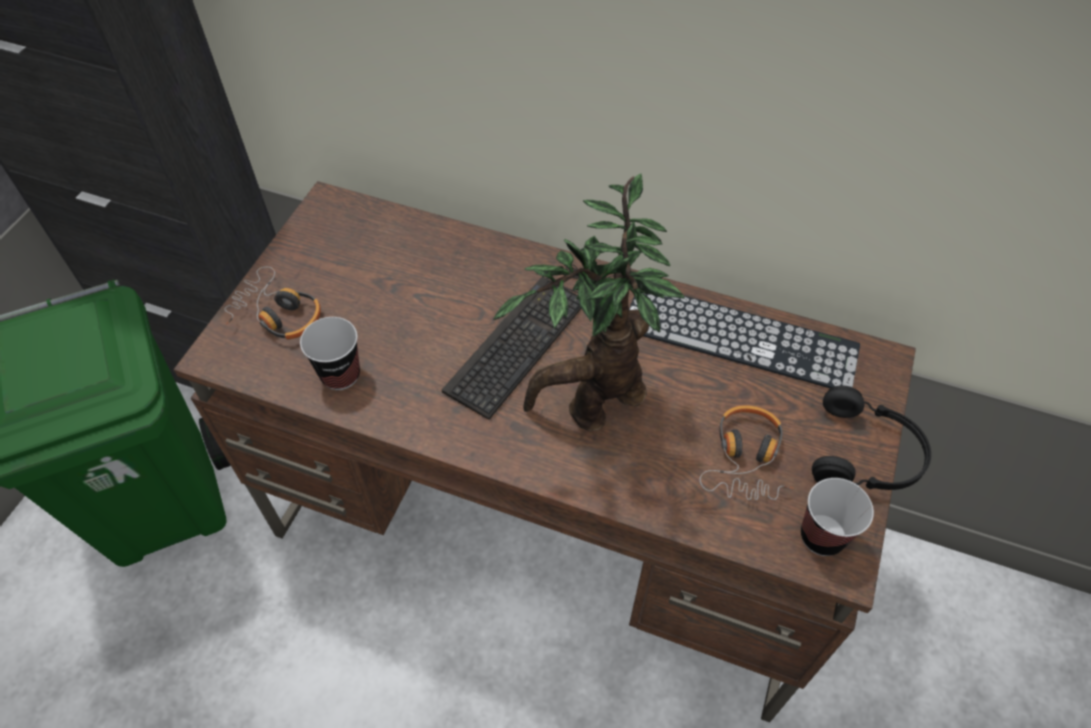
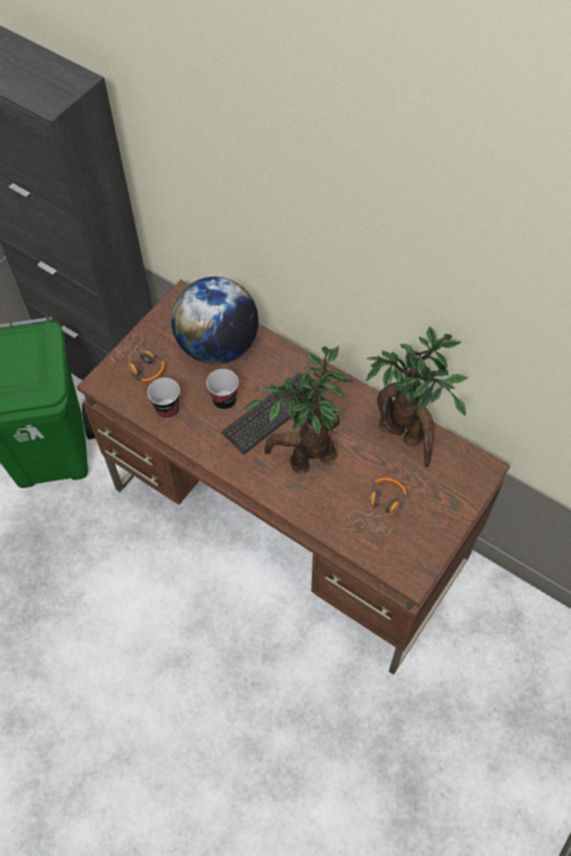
camera: 15 degrees right, 5 degrees up
keyboard [629,293,860,388] -> potted plant [366,327,468,467]
cup [801,478,874,556] -> cup moved to [206,369,239,410]
black headphones [812,385,931,490] -> none
none -> globe [171,277,259,364]

